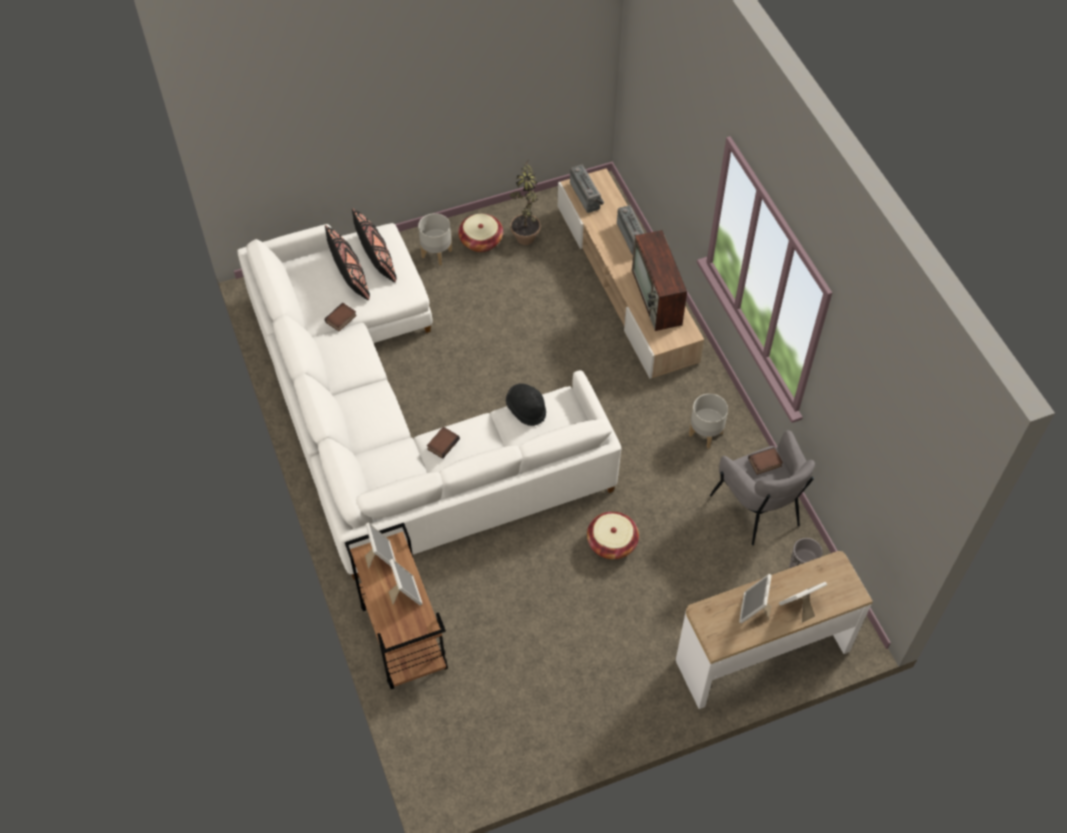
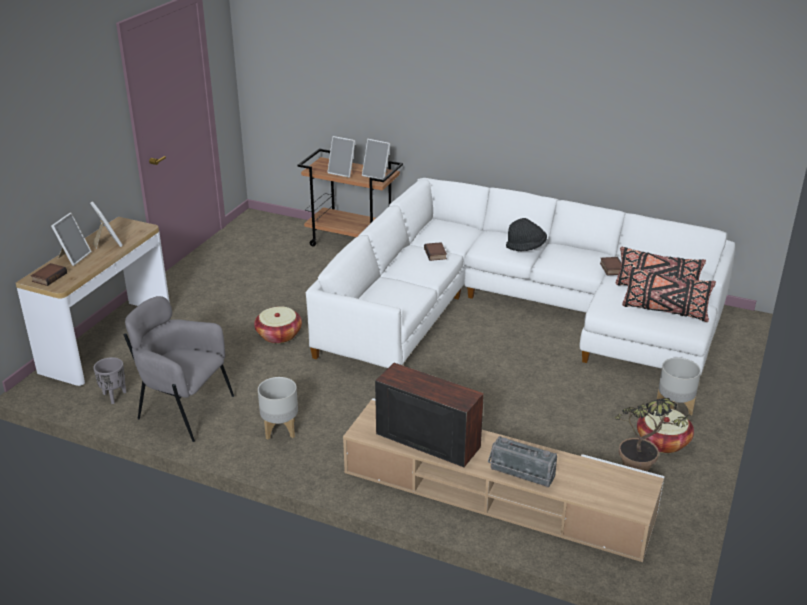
camera: 135 degrees right, 25 degrees down
black hat [506,383,546,426] -> black hat moved to [506,218,547,251]
radio [570,165,604,213] -> none
book [748,447,783,475] -> book moved to [31,263,67,286]

